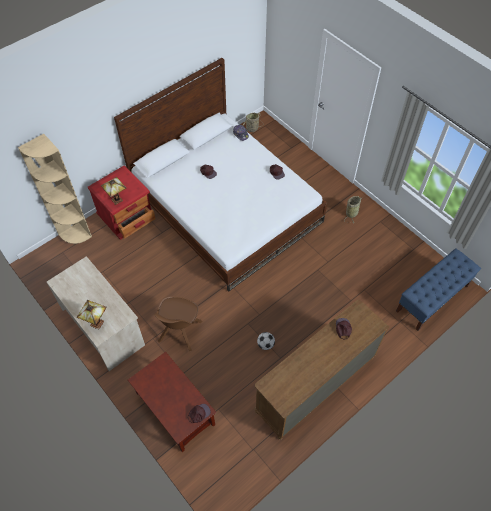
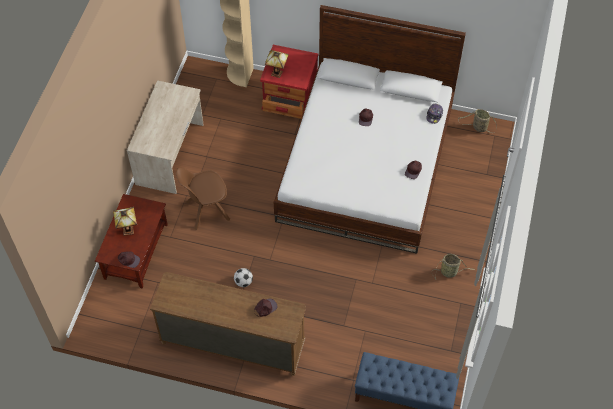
camera: 55 degrees right, 0 degrees up
table lamp [77,300,107,330] -> table lamp moved to [113,207,137,236]

